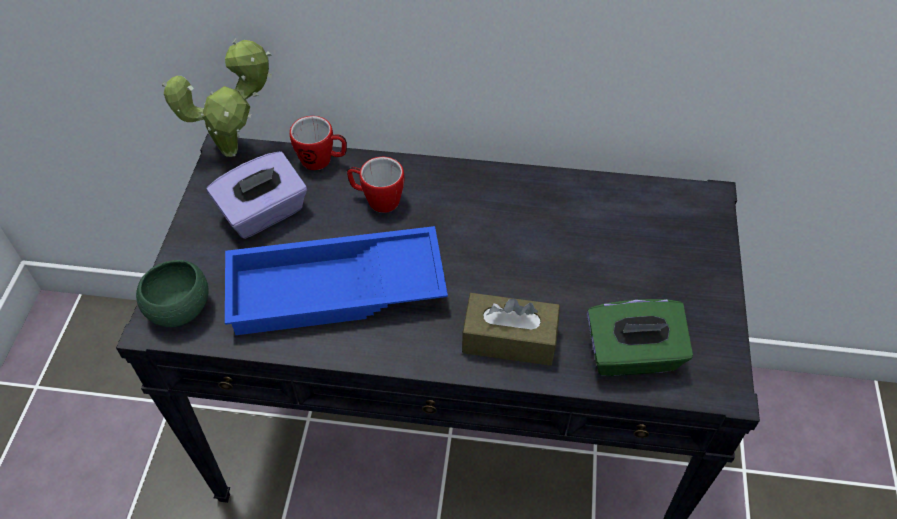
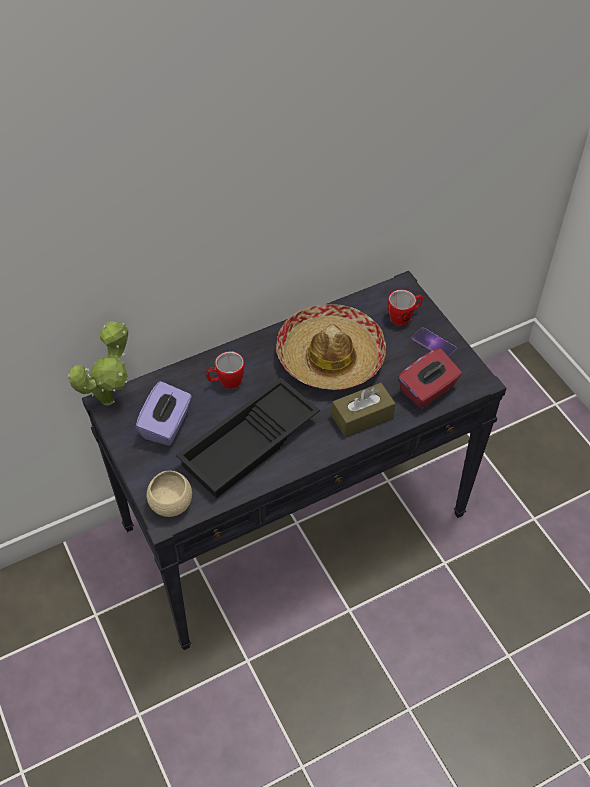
camera: 35 degrees left, 0 degrees up
green bowl [136,260,209,327] -> beige bowl [147,470,192,517]
blue tray [225,226,448,335] -> black tray [176,378,320,499]
mug [290,116,347,170] -> mug moved to [388,290,423,326]
green tissue box [587,299,693,376] -> red tissue box [398,348,462,409]
none -> hat [276,304,386,390]
none -> phone [411,327,457,357]

